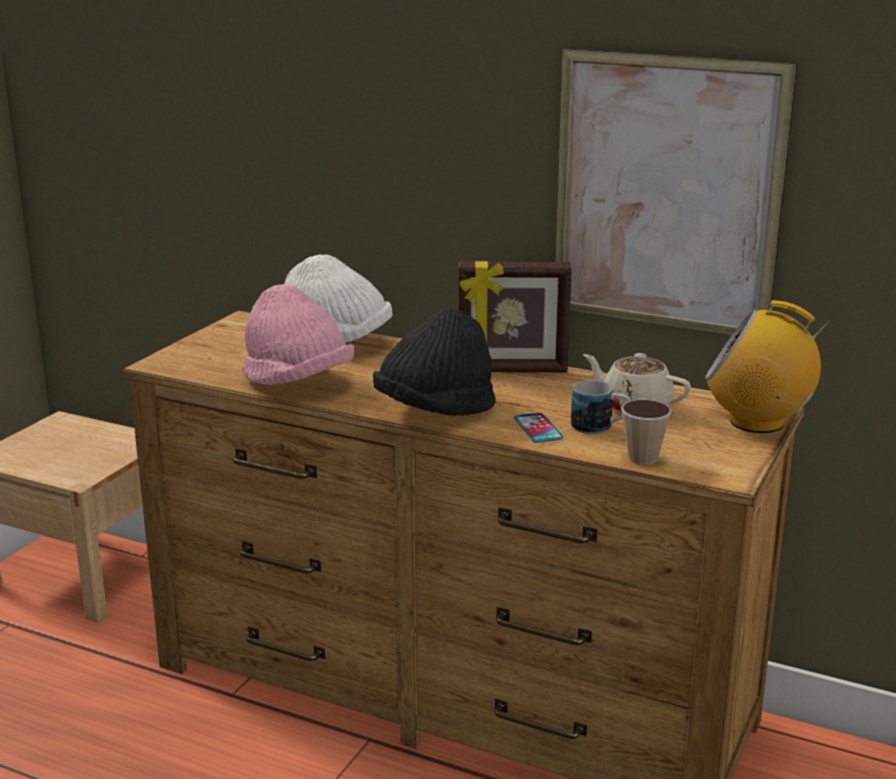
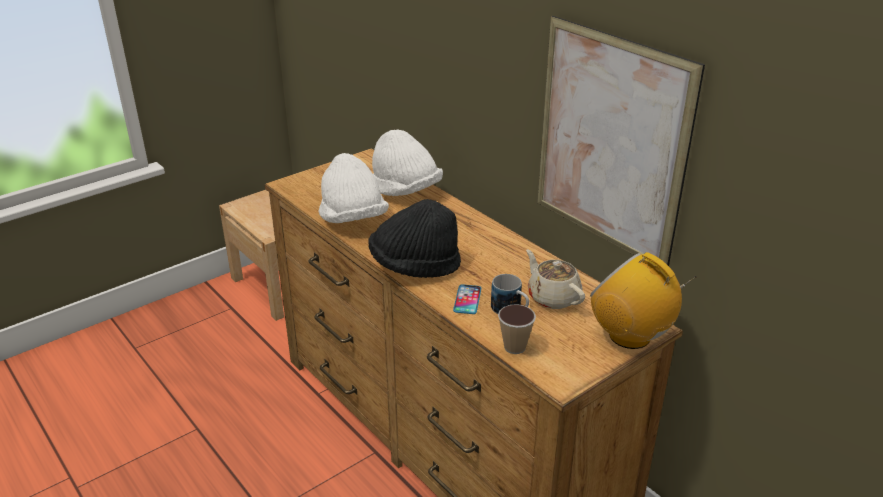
camera: 25 degrees right, 10 degrees up
pink hat [242,284,354,385] -> white hat [318,153,389,223]
picture frame [459,261,572,372] -> none

